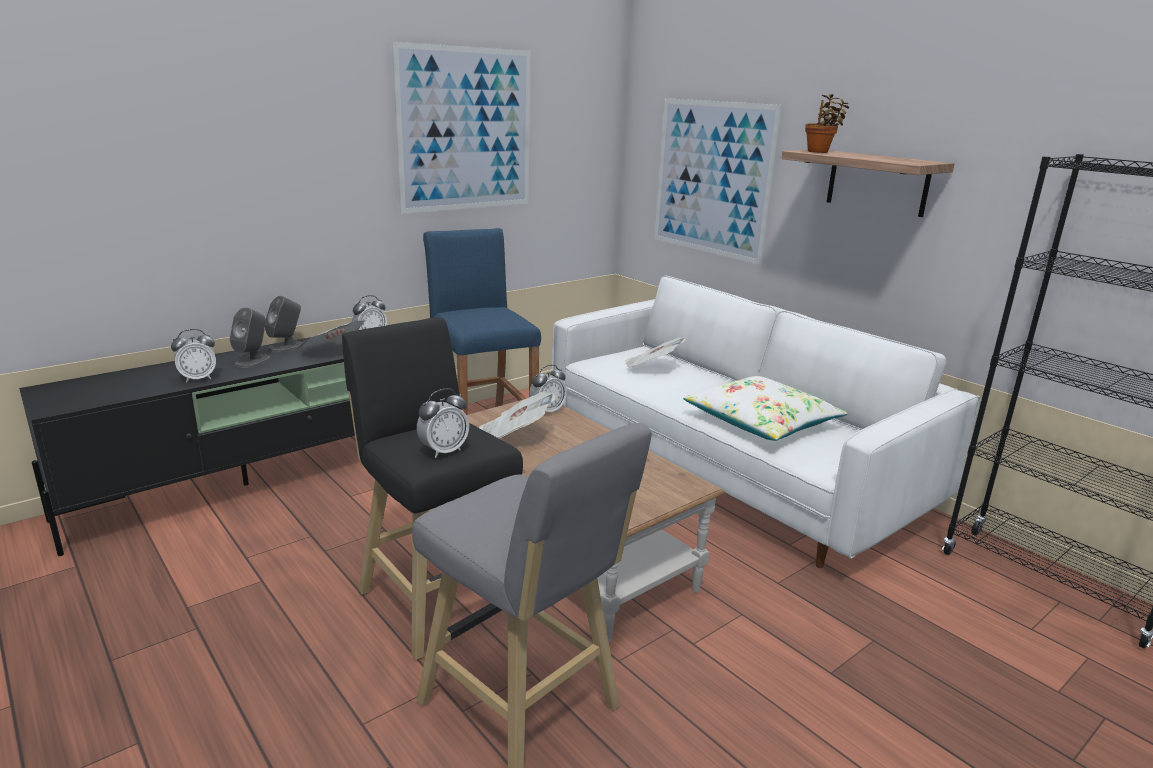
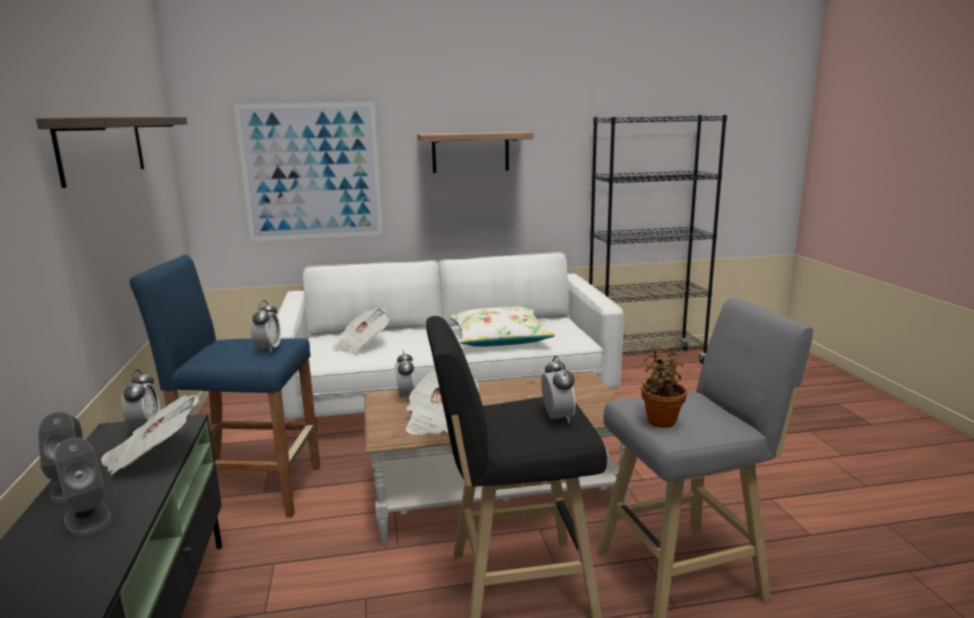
camera: 60 degrees left, 5 degrees down
alarm clock [171,329,216,382] -> alarm clock moved to [250,300,281,353]
picture [392,42,531,214] -> shelf [36,117,187,188]
potted plant [805,94,849,153] -> potted plant moved to [641,345,687,428]

